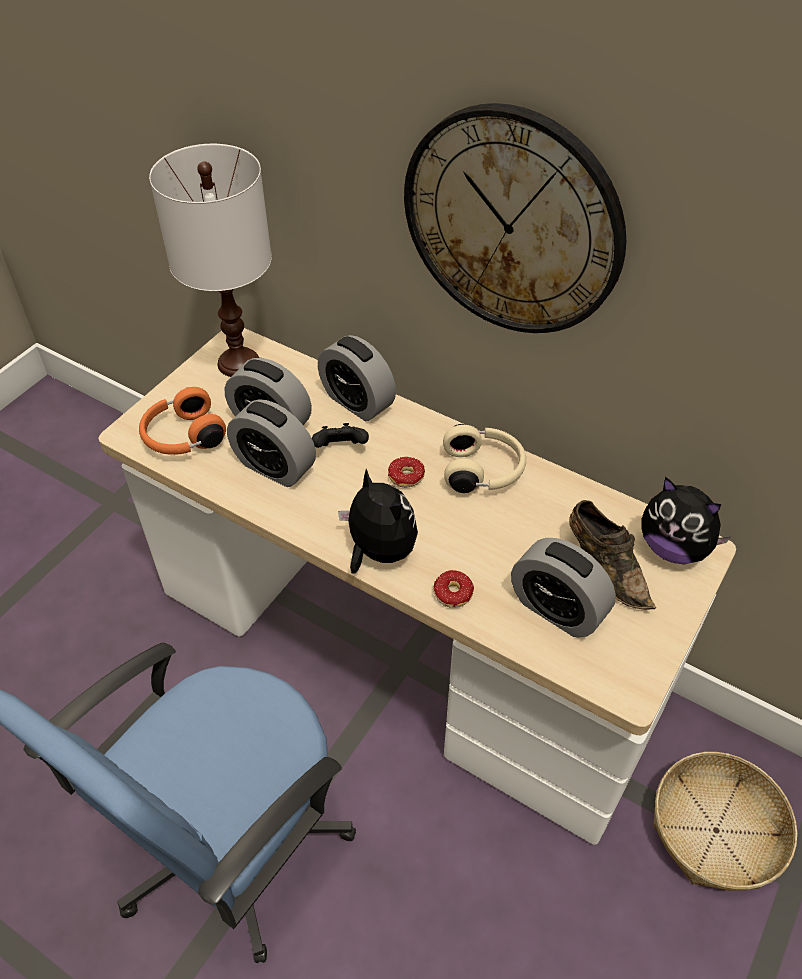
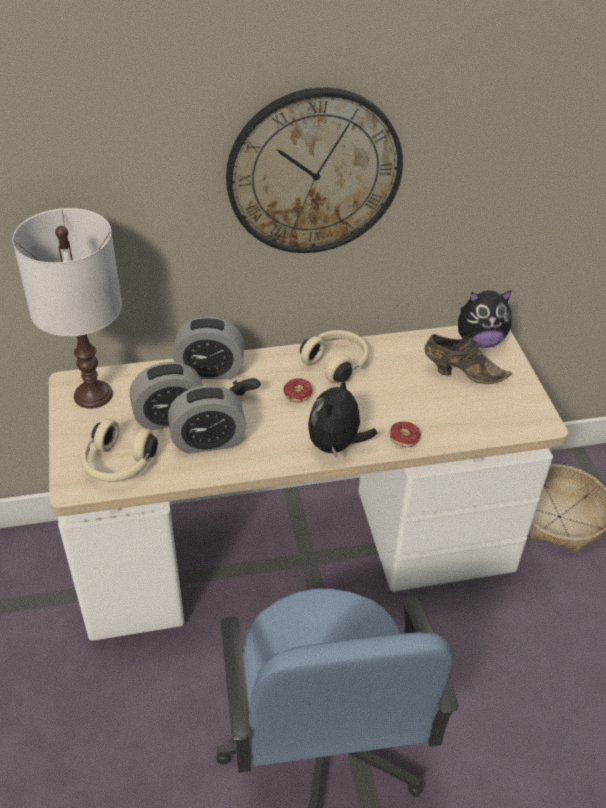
camera: 45 degrees left, 5 degrees down
orange headphones [139,387,226,455] -> beige headphones [80,419,158,482]
plush toy [338,469,418,573] -> plush toy turned 75 degrees counterclockwise [308,375,378,459]
alarm clock [511,538,616,638] -> none

